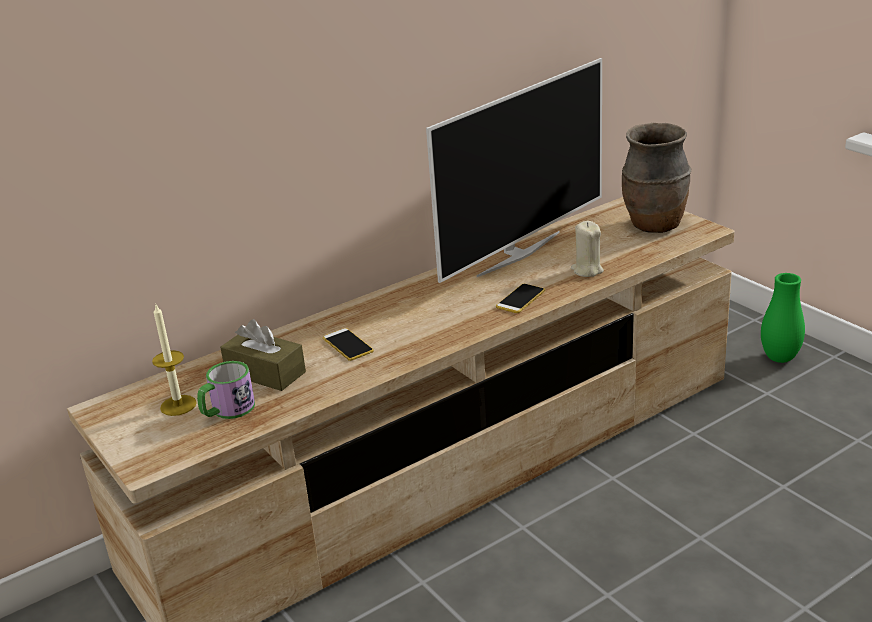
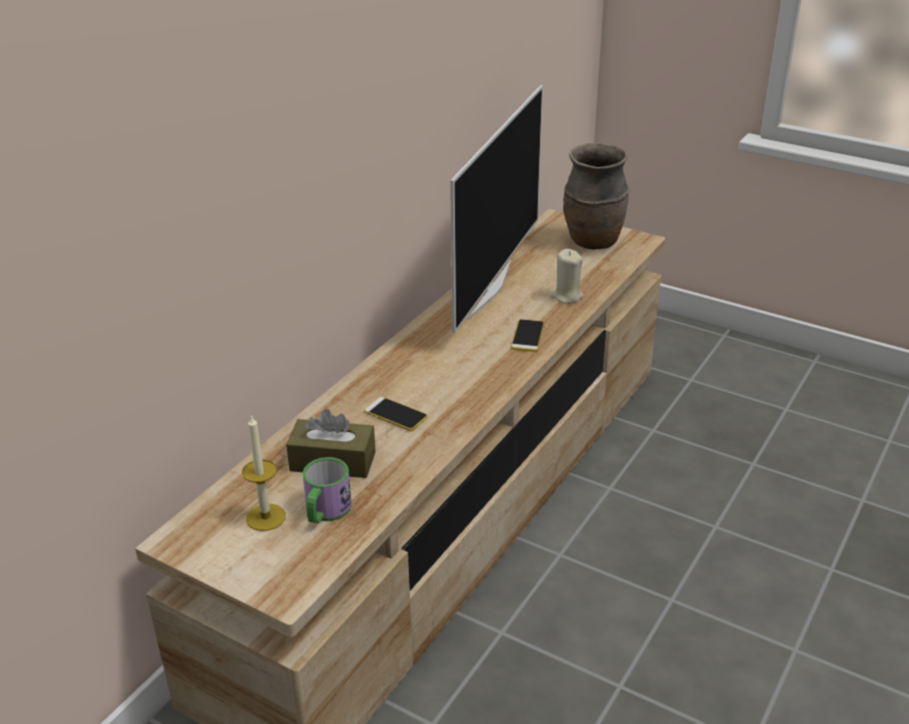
camera: 25 degrees left, 5 degrees up
green vase [761,273,805,363] -> none

